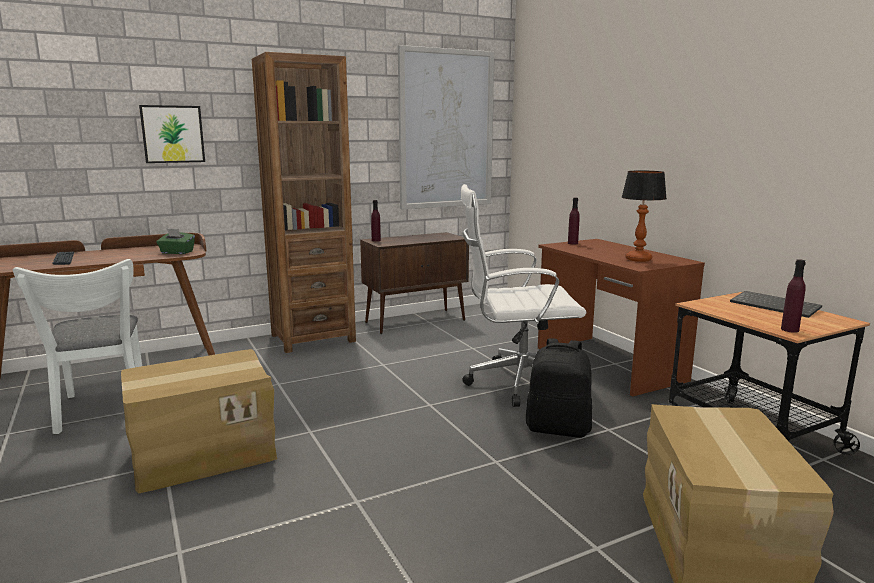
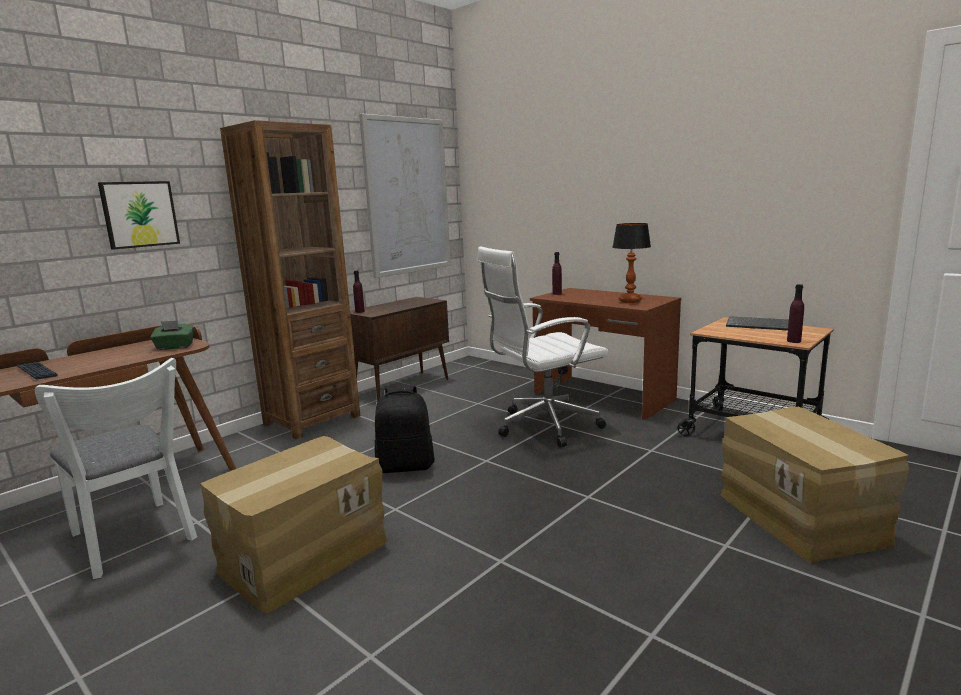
camera: 20 degrees left, 0 degrees up
black backpack [526,338,592,438] -> black backpack moved to [375,386,435,473]

